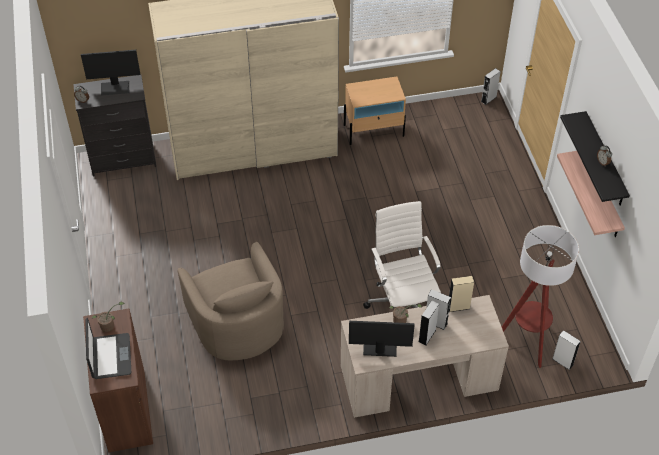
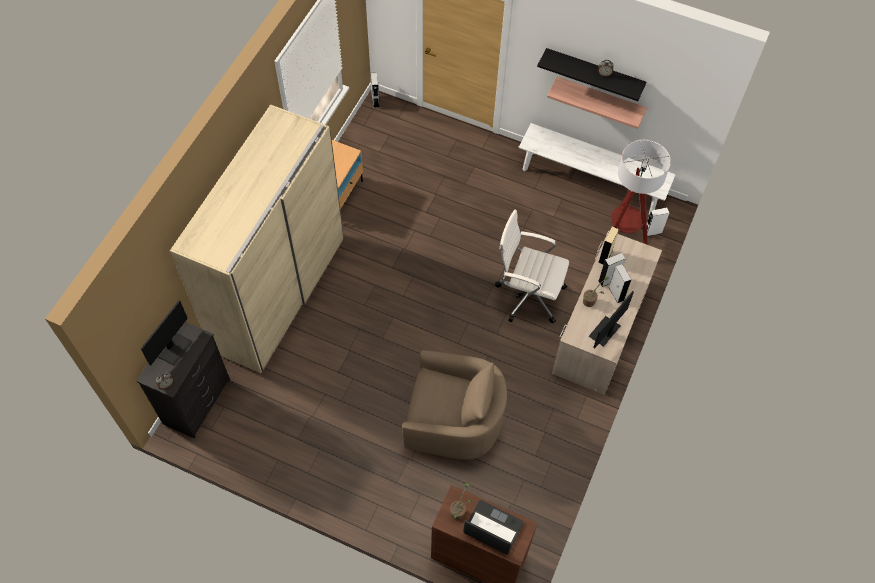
camera: 55 degrees left, 10 degrees up
none -> white bench [519,123,676,214]

